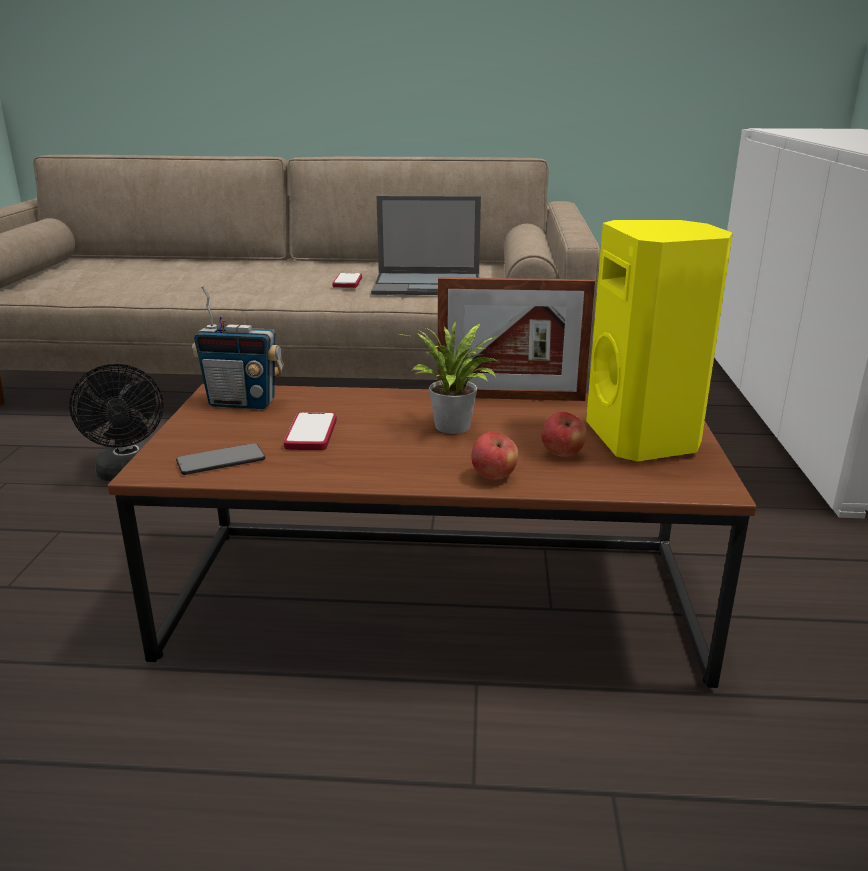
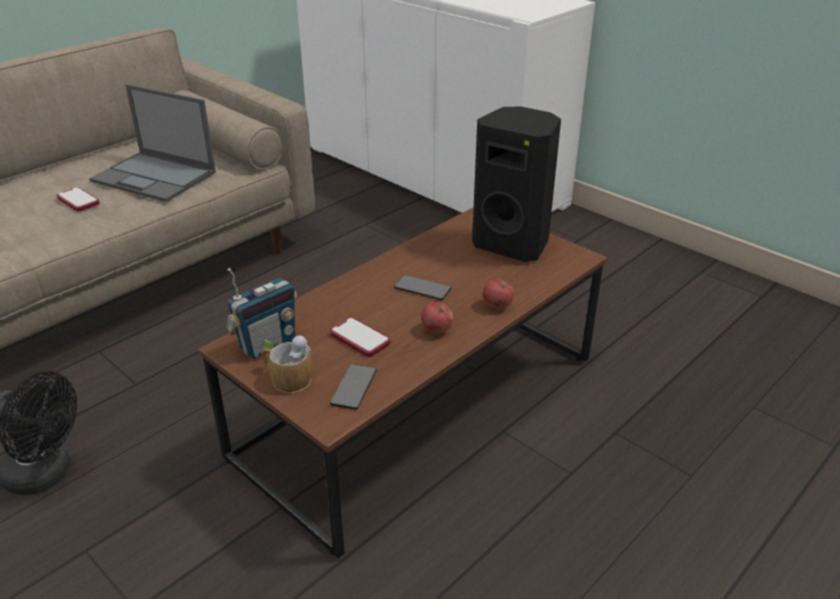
camera: 50 degrees left, 10 degrees up
laptop [371,196,481,295] -> laptop turned 75 degrees clockwise [89,84,216,202]
potted plant [405,319,499,434] -> phone [394,275,451,300]
picture frame [438,277,595,401] -> none
apple [541,412,587,457] -> apple moved to [421,302,453,334]
yellow speaker [586,220,733,462] -> black speaker [472,106,561,262]
none -> mug [261,334,312,393]

